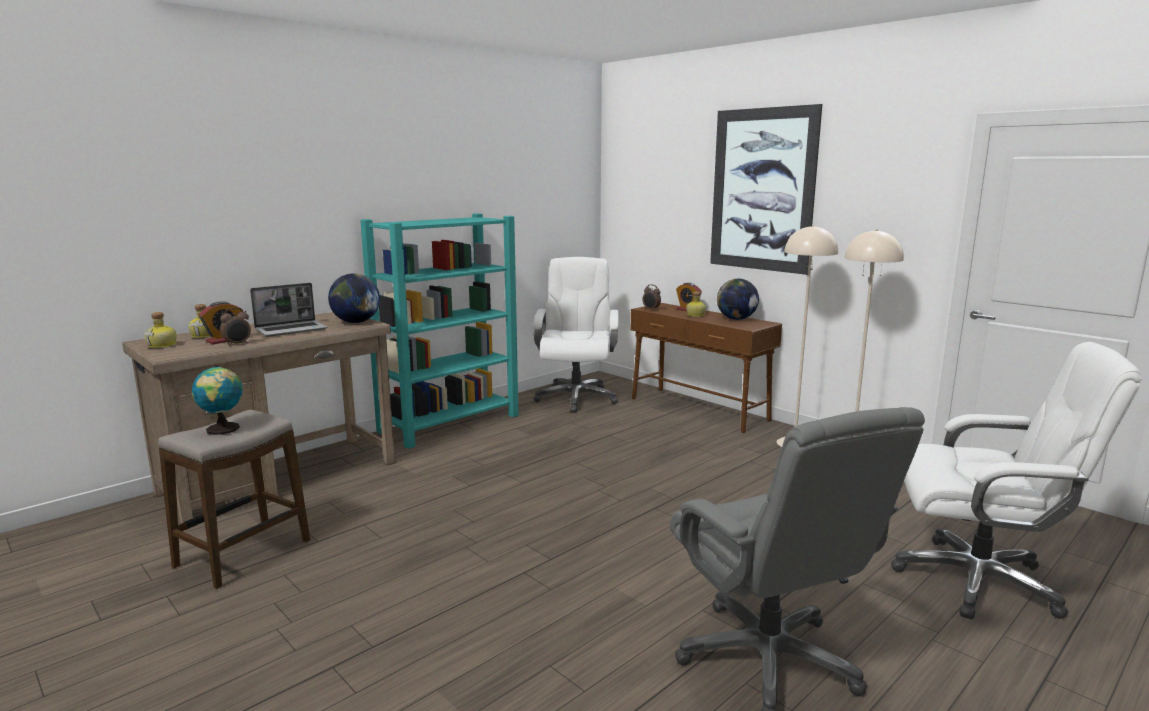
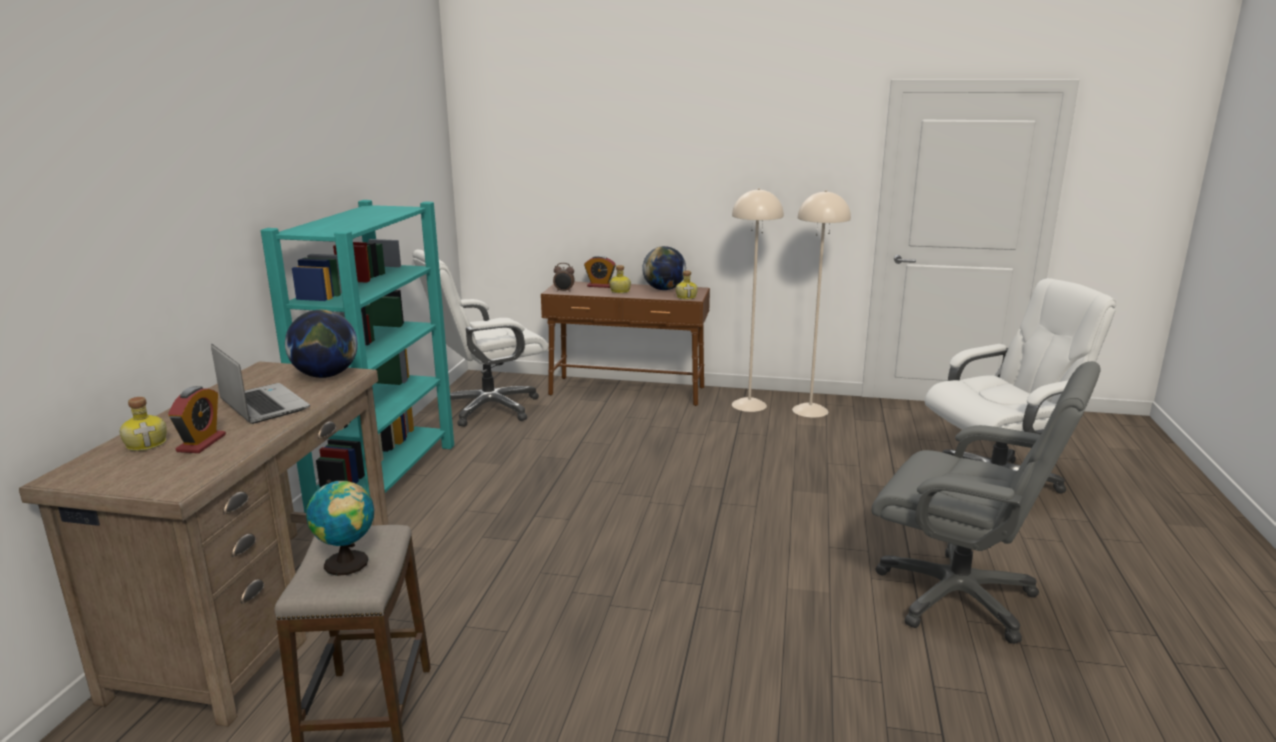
camera: 35 degrees left, 5 degrees up
bottle [144,312,177,348] -> bottle moved to [676,271,698,299]
alarm clock [220,307,251,346] -> none
laptop [250,283,328,337] -> laptop turned 60 degrees counterclockwise [211,344,310,424]
white office chair [533,257,619,412] -> white office chair turned 90 degrees counterclockwise [412,249,548,427]
picture [710,104,822,275] -> none

